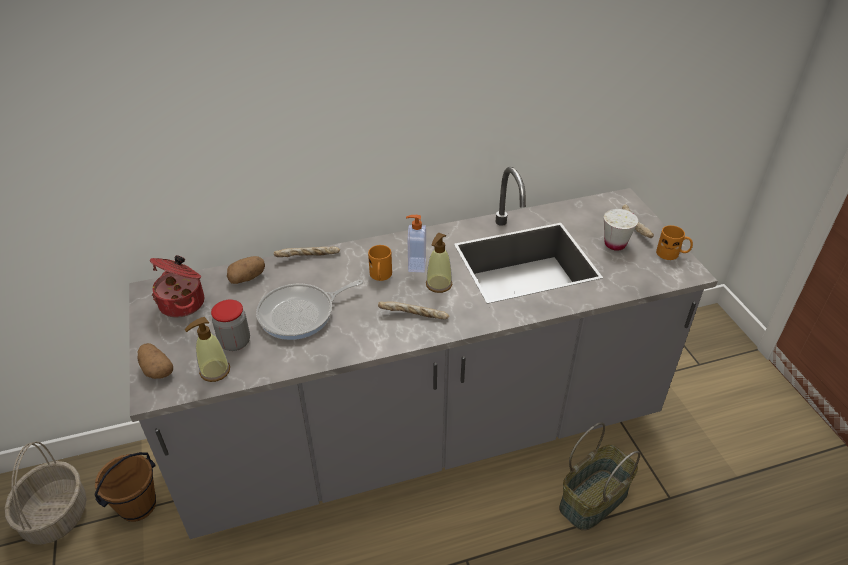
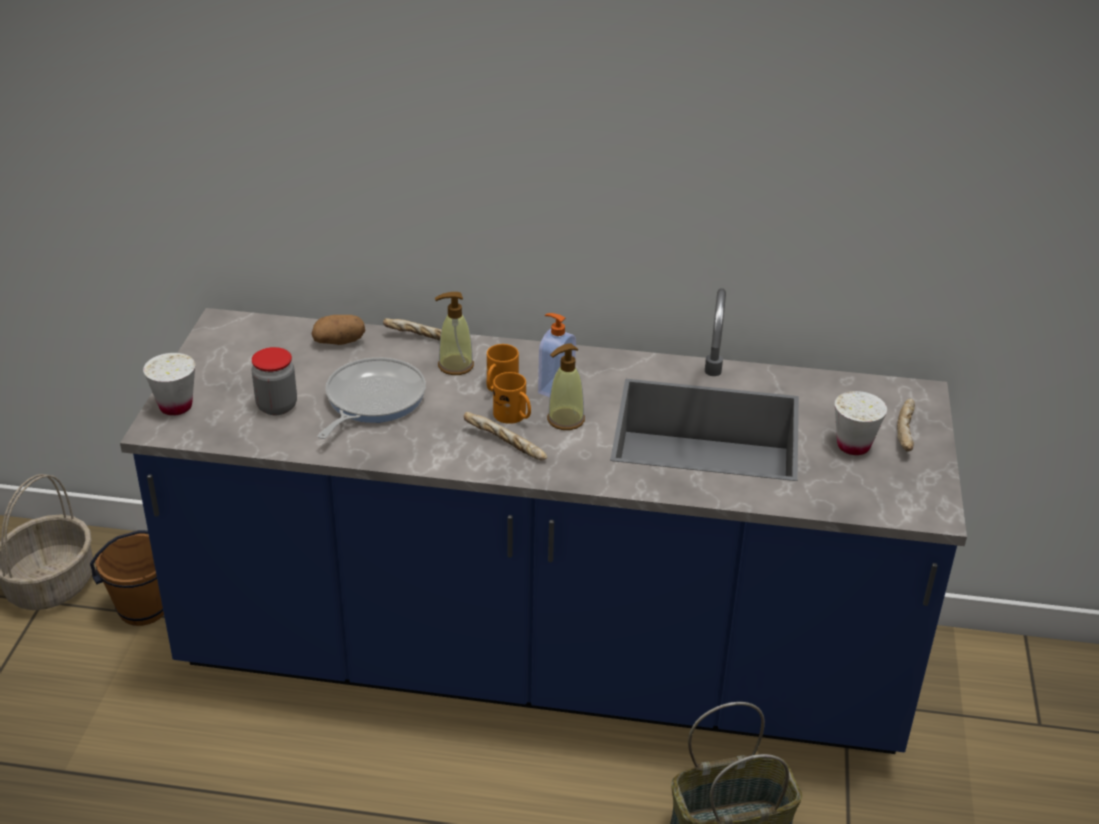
camera: 25 degrees right, 5 degrees down
grey counter [129,167,718,539] -> blue counter [120,288,967,754]
potato [137,343,173,379] -> white cup [143,353,195,416]
cooking pot [150,255,204,318] -> none
soap dispenser [184,317,230,382] -> soap dispenser moved to [435,292,474,375]
frying pan [256,280,363,340] -> frying pan turned 120 degrees clockwise [318,357,426,439]
orange mug [656,225,693,260] -> orange mug moved to [493,372,531,424]

